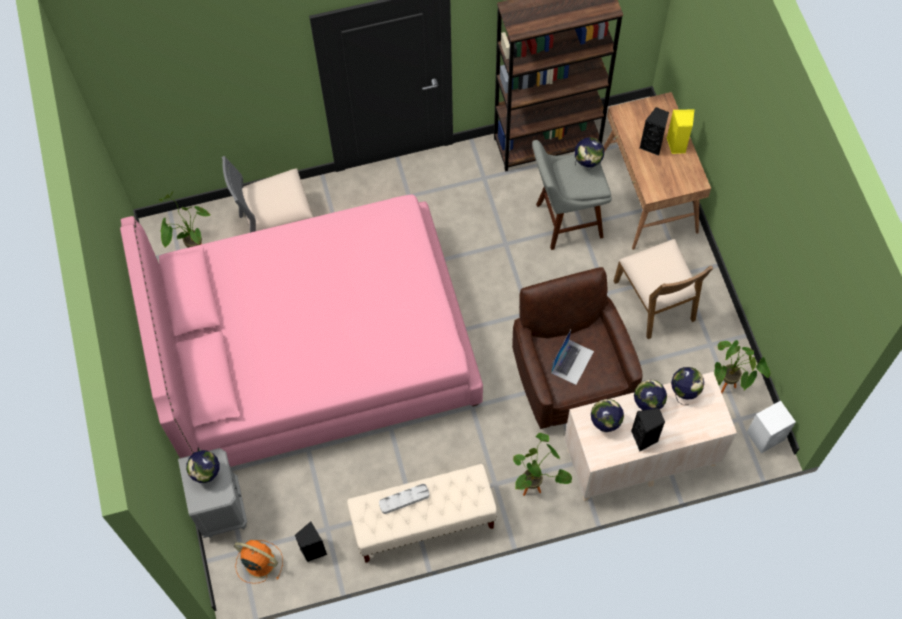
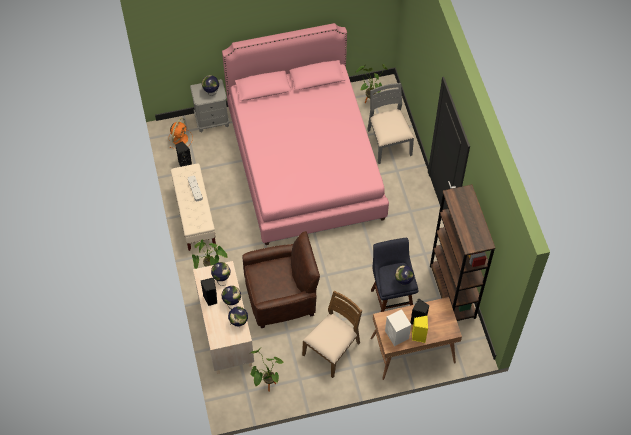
camera: 90 degrees right, 5 degrees down
grey stool [532,140,612,250] -> blue stool [371,238,419,312]
laptop [551,330,594,385] -> none
brown chair [614,239,713,339] -> brown chair turned 150 degrees clockwise [302,291,362,378]
white speaker [747,401,796,453] -> white speaker moved to [385,309,411,346]

